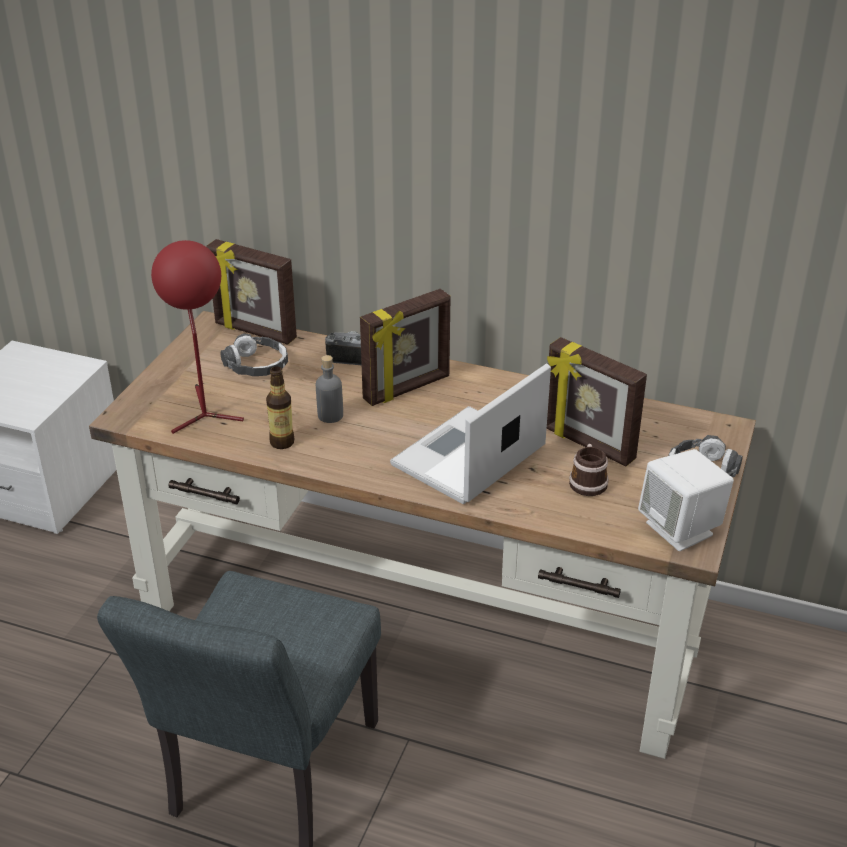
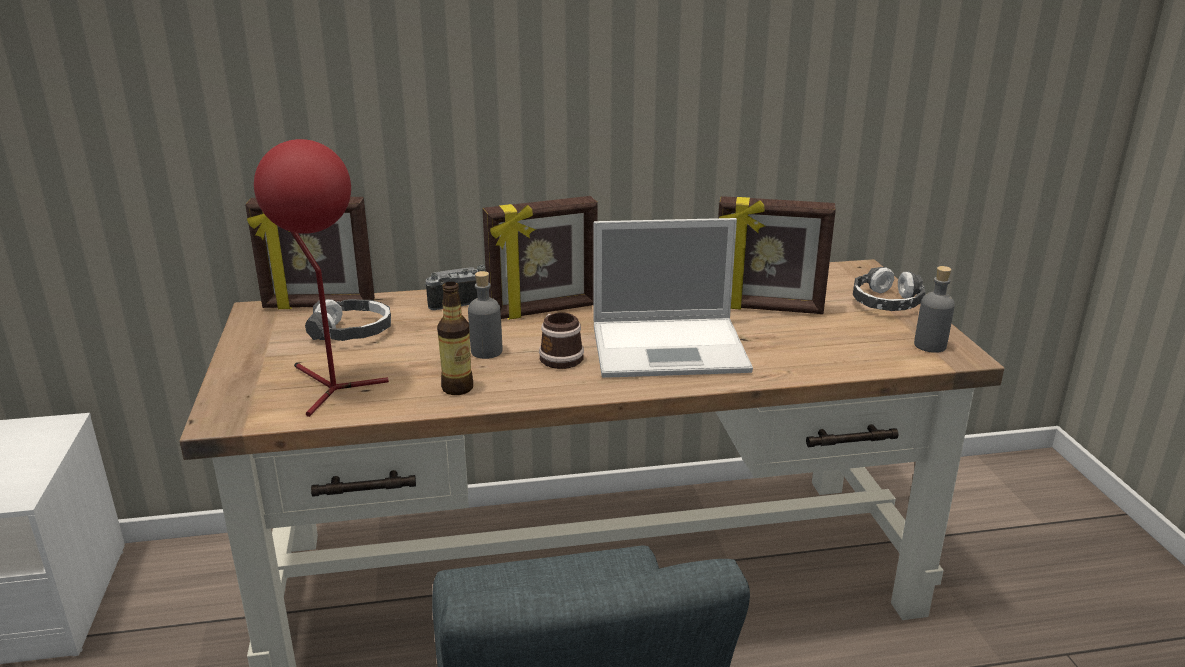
camera: 30 degrees left, 10 degrees down
picture frame [360,289,451,406] -> picture frame turned 45 degrees clockwise [482,196,598,320]
laptop [390,364,551,504] -> laptop turned 105 degrees counterclockwise [593,218,753,378]
mug [569,444,609,496] -> mug moved to [539,313,584,369]
white speaker [638,449,734,551] -> grey bottle [914,266,955,353]

